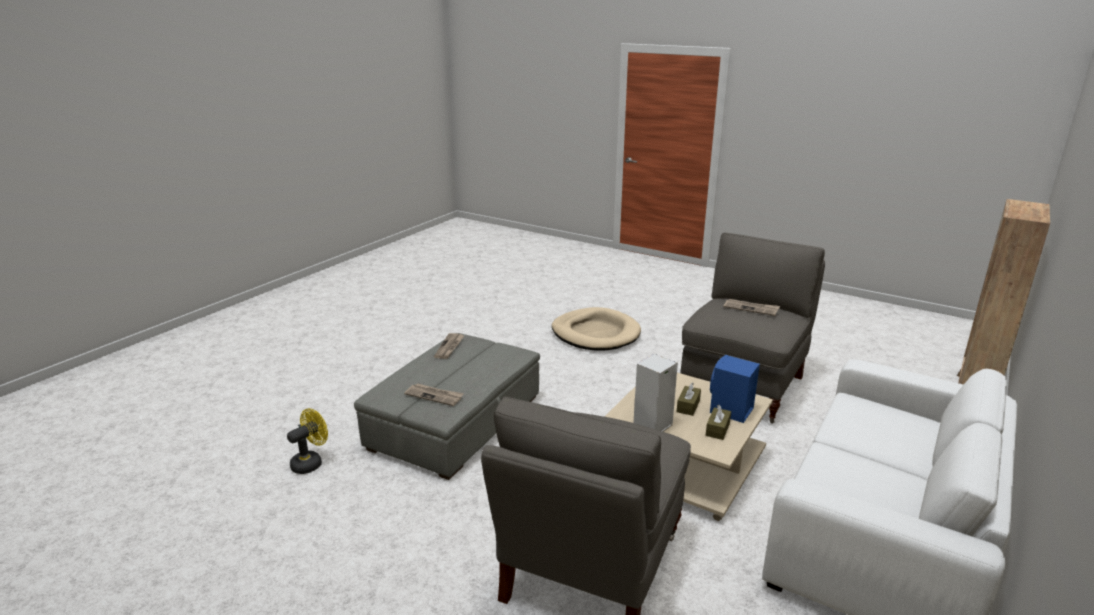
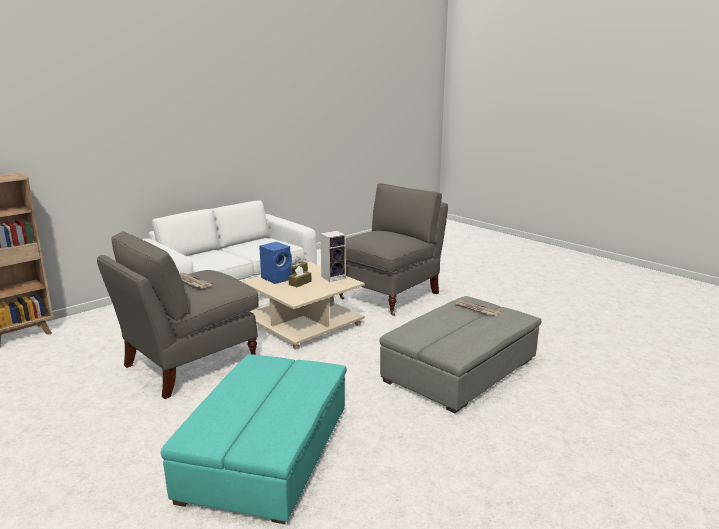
camera: 165 degrees left, 5 degrees down
yellow fan [287,408,328,474] -> none
newspaper [434,333,464,359] -> none
beige dog bed [552,307,641,350] -> turquoise ottoman [161,354,347,524]

